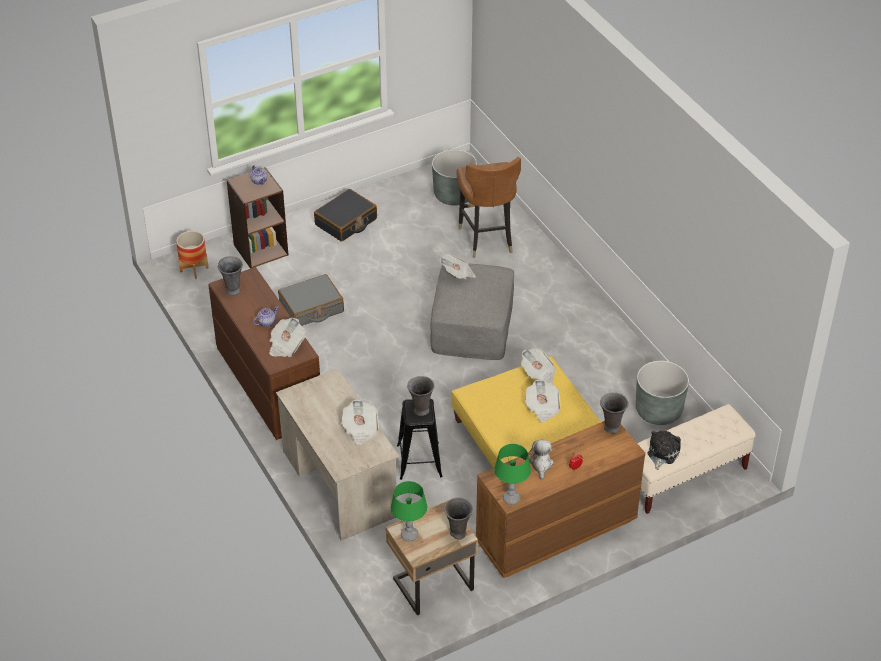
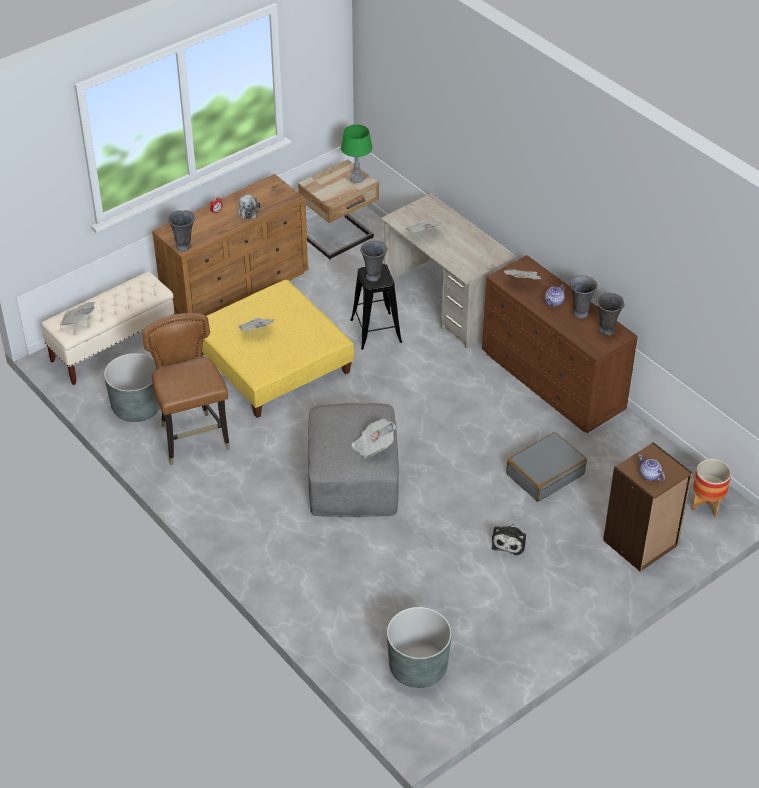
camera: 170 degrees right, 0 degrees up
black suitcase [314,189,377,242] -> none
grey vase [444,497,472,540] -> grey vase moved to [570,275,598,319]
brown chair [457,157,521,258] -> brown chair moved to [143,313,230,465]
green table lamp [494,444,531,505] -> none
newspaper [521,348,556,383] -> newspaper moved to [60,302,95,326]
plush toy [647,431,681,470] -> plush toy moved to [492,523,526,555]

